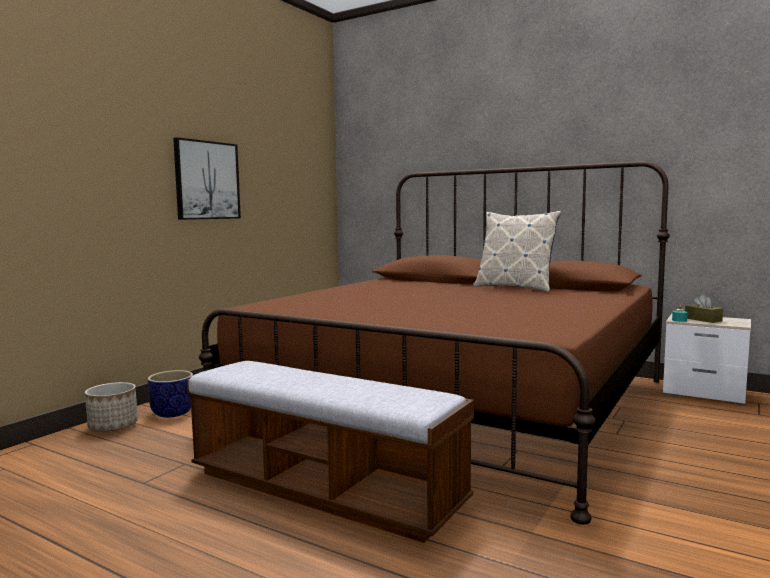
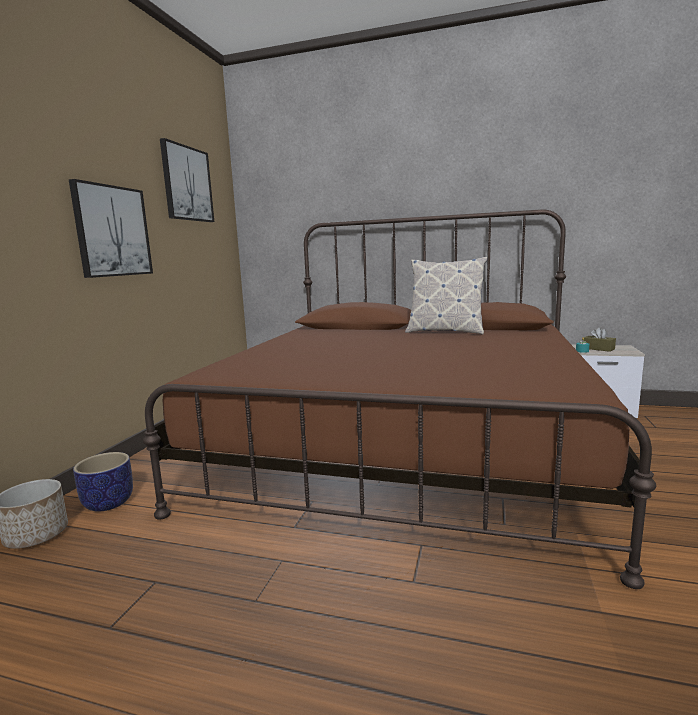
camera: 15 degrees left, 5 degrees up
bench [187,361,474,543] -> none
none -> picture [160,138,214,222]

